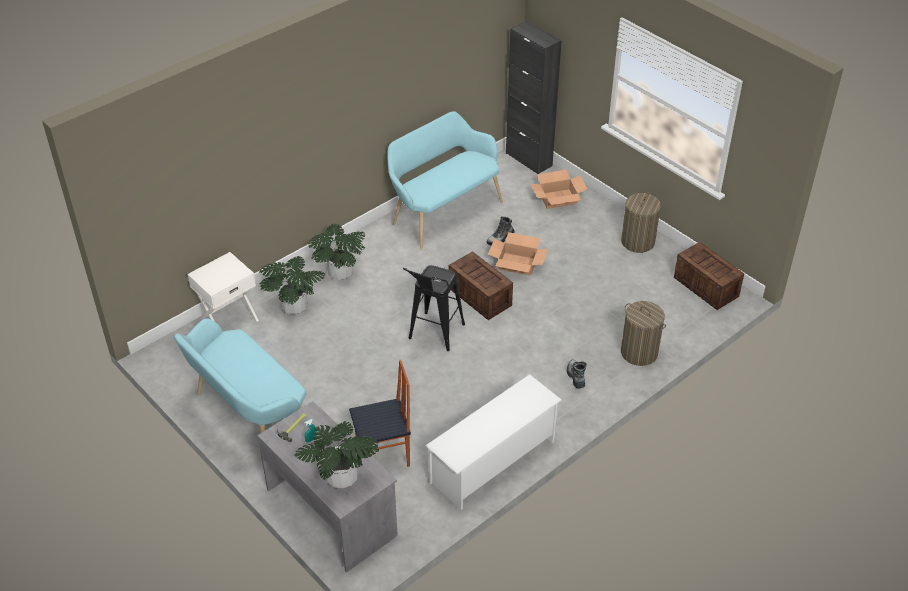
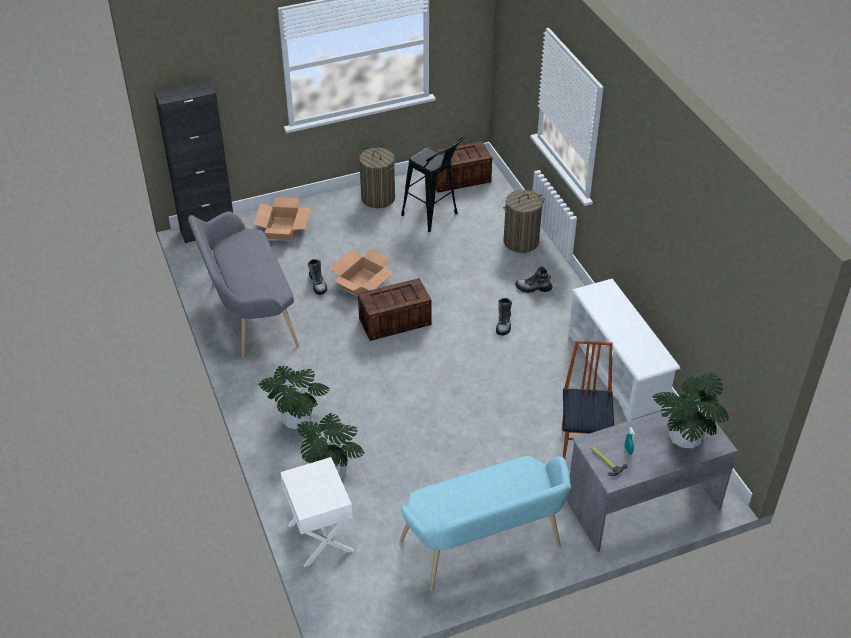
camera: 70 degrees left, 0 degrees up
turquoise bench [387,111,503,250] -> grey bench [188,212,299,358]
black stool [403,265,465,351] -> black stool moved to [401,137,465,232]
none -> boot [496,298,512,336]

